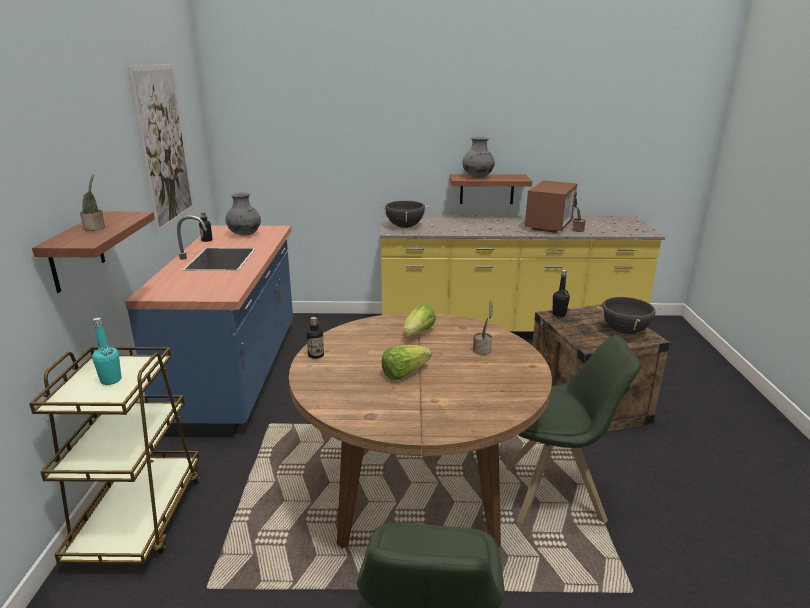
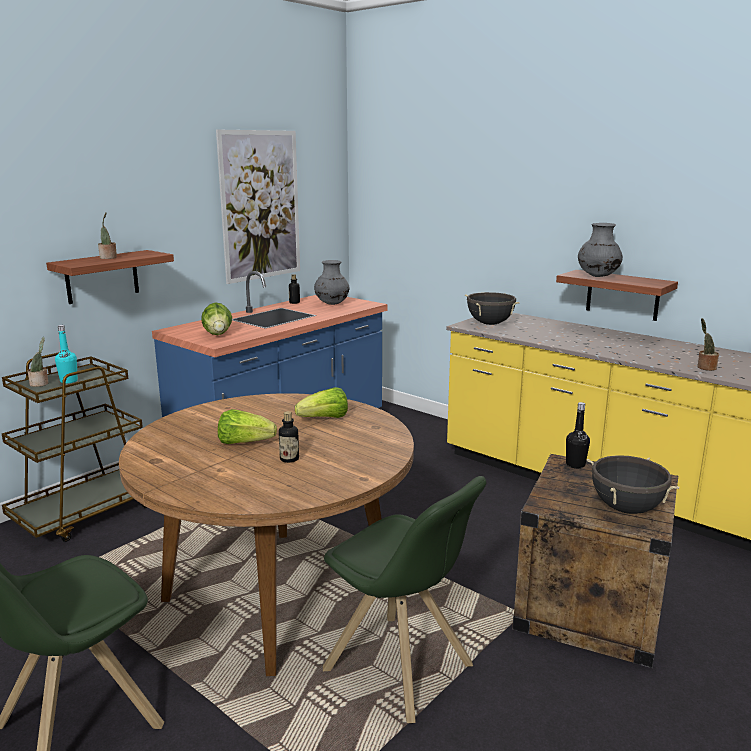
camera: 40 degrees right, 5 degrees down
bottle [307,317,324,359] -> bottle moved to [279,411,299,463]
potted plant [473,301,493,355] -> potted plant moved to [27,337,48,387]
microwave [525,180,578,233] -> none
none -> lettuce [201,302,232,335]

